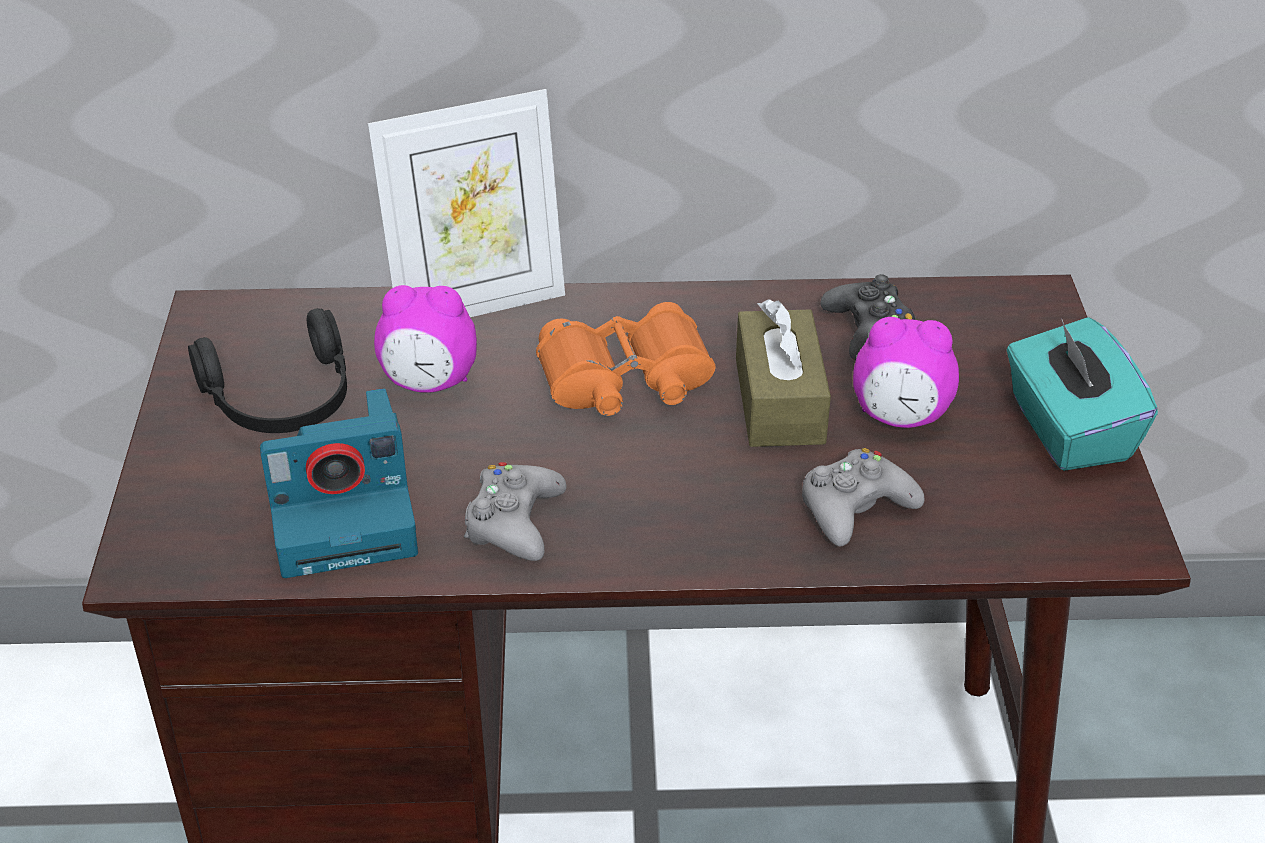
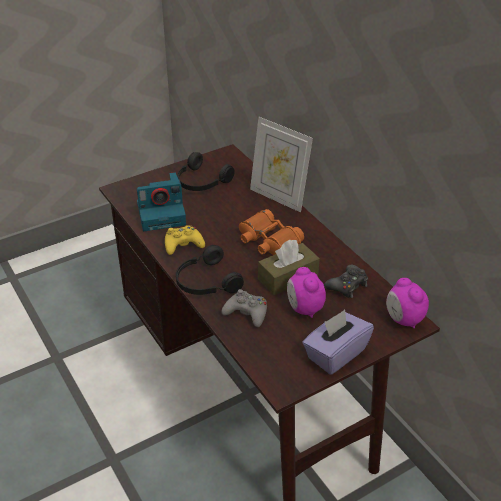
camera: 60 degrees right, 0 degrees up
camera [260,388,418,578] -> camera turned 60 degrees counterclockwise [137,172,186,231]
alarm clock [374,285,477,393] -> alarm clock moved to [386,278,429,329]
grey game controller [464,462,567,561] -> yellow game controller [165,225,205,255]
turquoise tissue box [1007,317,1158,471] -> purple tissue box [302,310,374,375]
none -> black headphones [176,245,244,295]

